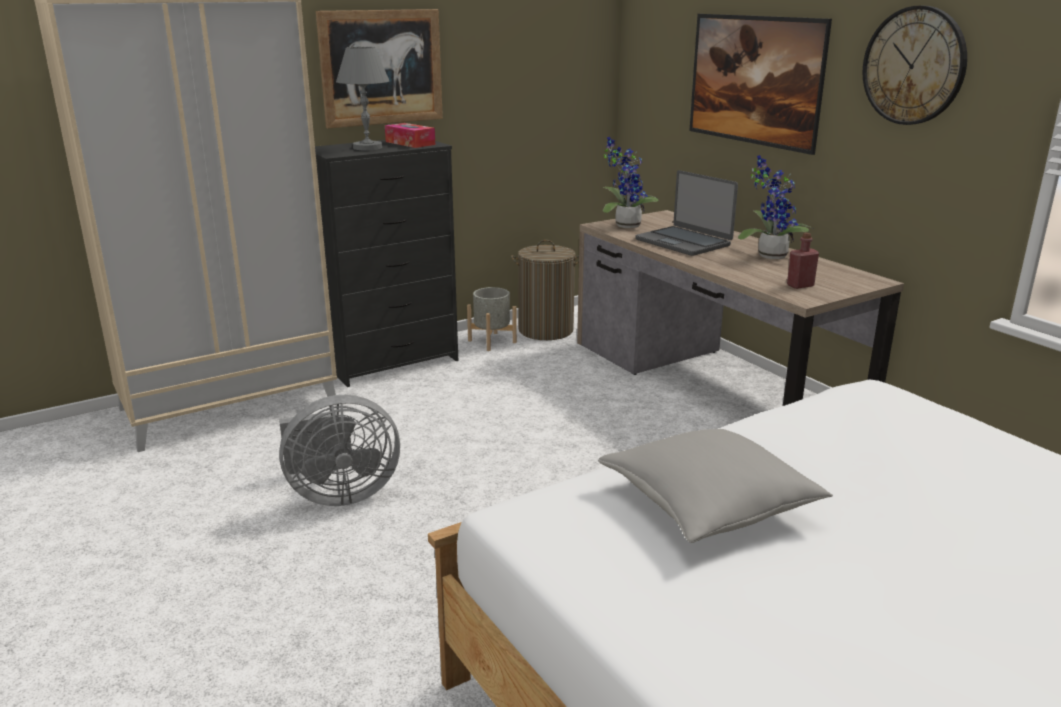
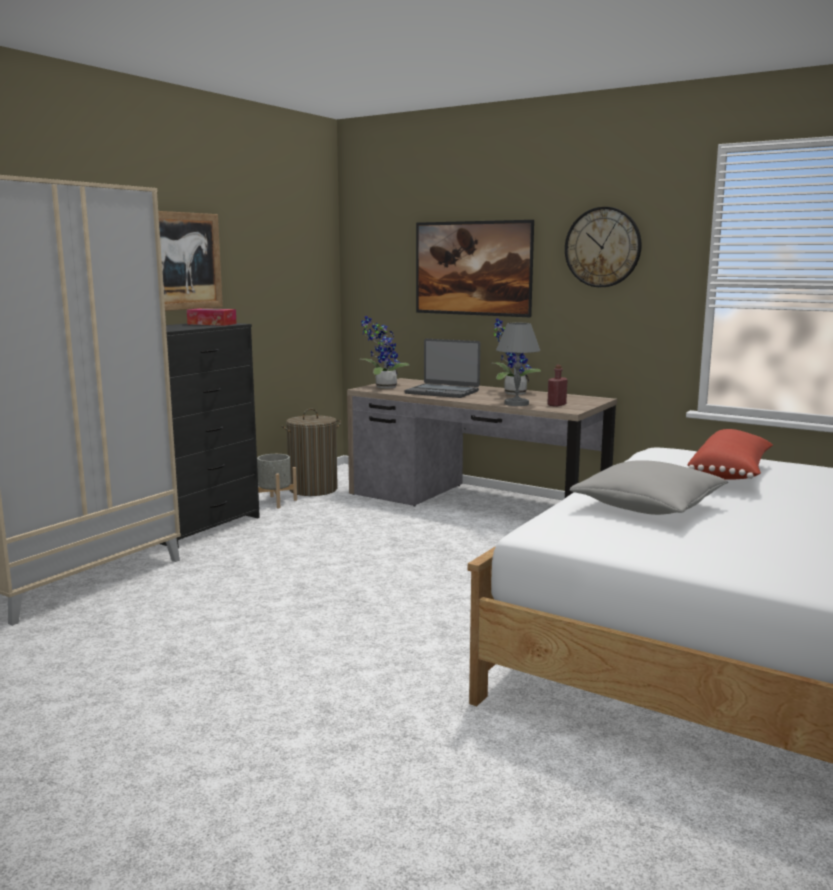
camera: 25 degrees left, 10 degrees down
grey fan [279,395,400,506] -> none
grey table lamp [336,47,389,150] -> grey table lamp moved to [496,323,540,406]
none -> red pillow [687,429,773,480]

